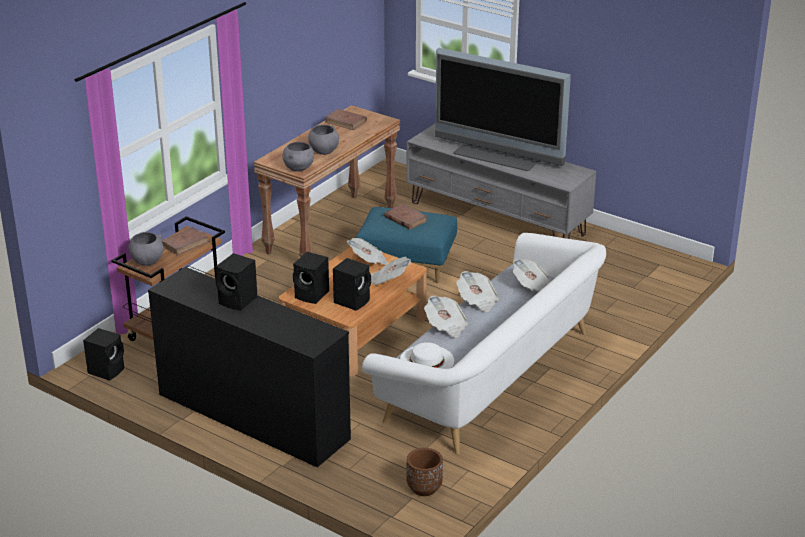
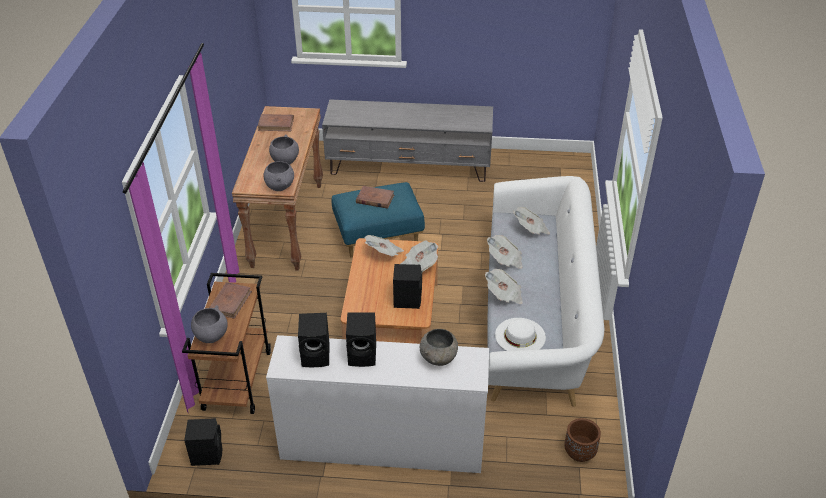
camera: 30 degrees left, 10 degrees up
black dresser [148,267,351,468] -> white dresser [266,335,489,473]
black speaker [293,252,329,304] -> black speaker moved to [298,313,330,367]
television [435,48,571,171] -> none
none -> grey bowl [420,329,458,366]

